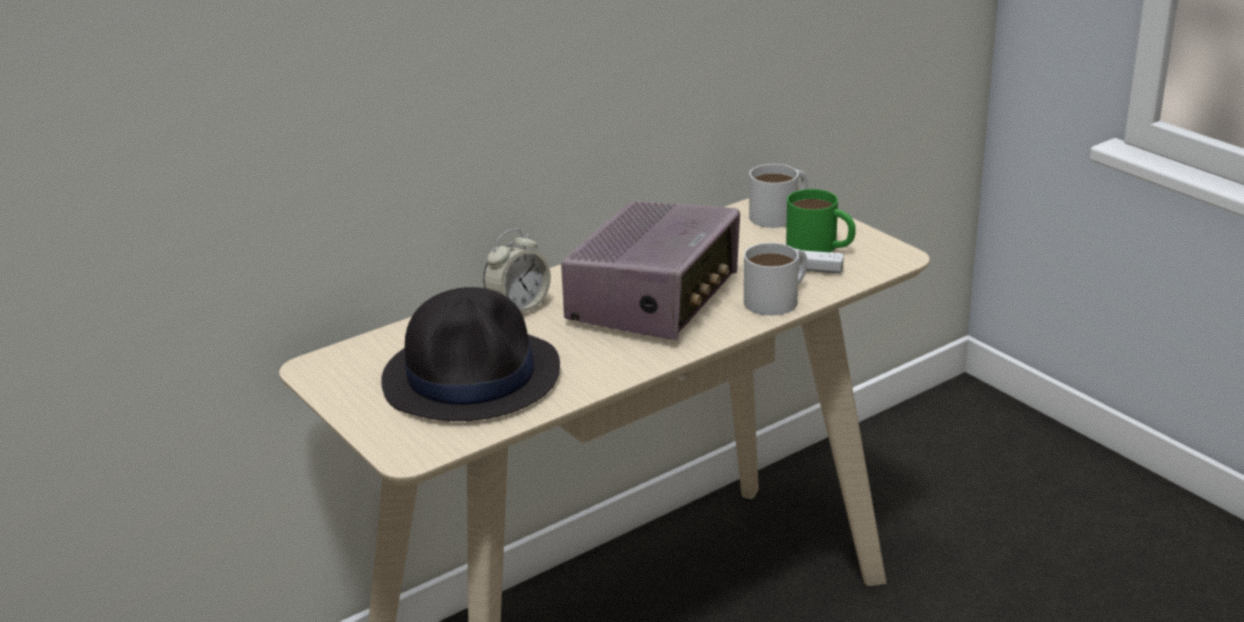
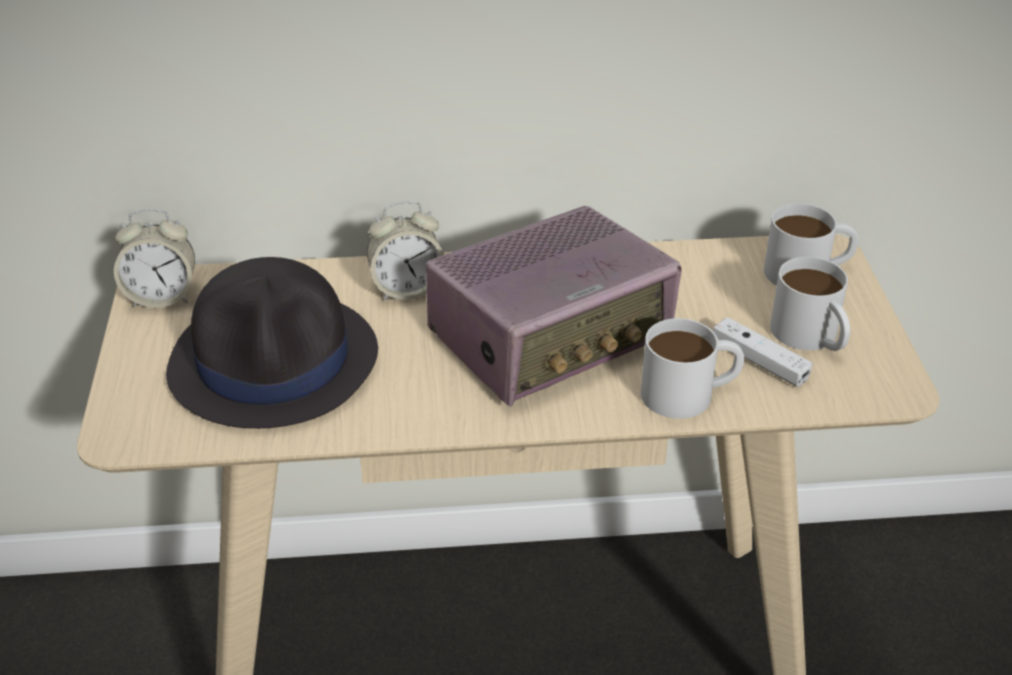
camera: 30 degrees right, 10 degrees up
green mug [786,189,856,252] -> white mug [770,257,850,351]
none -> alarm clock [114,209,195,308]

